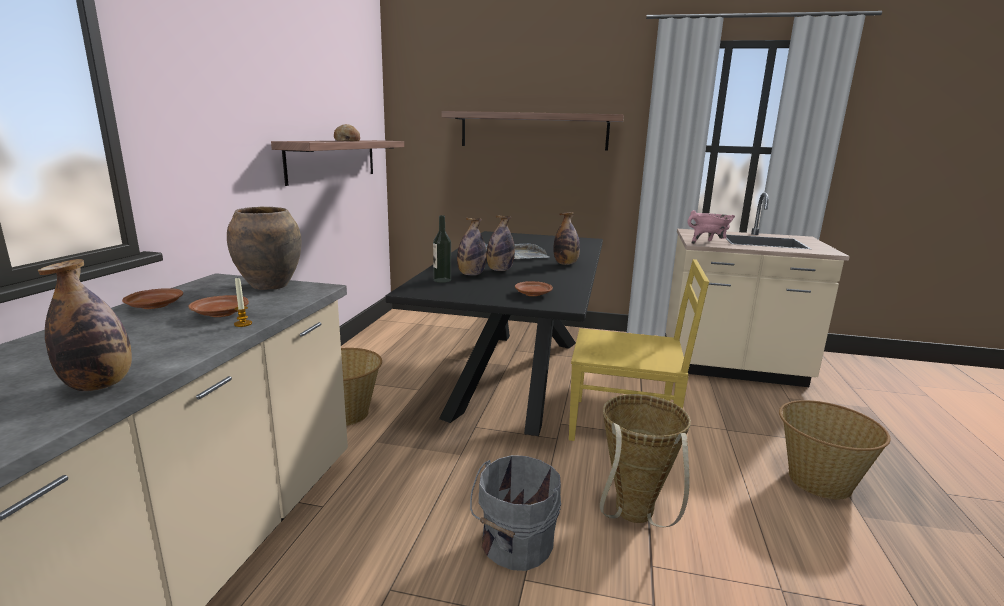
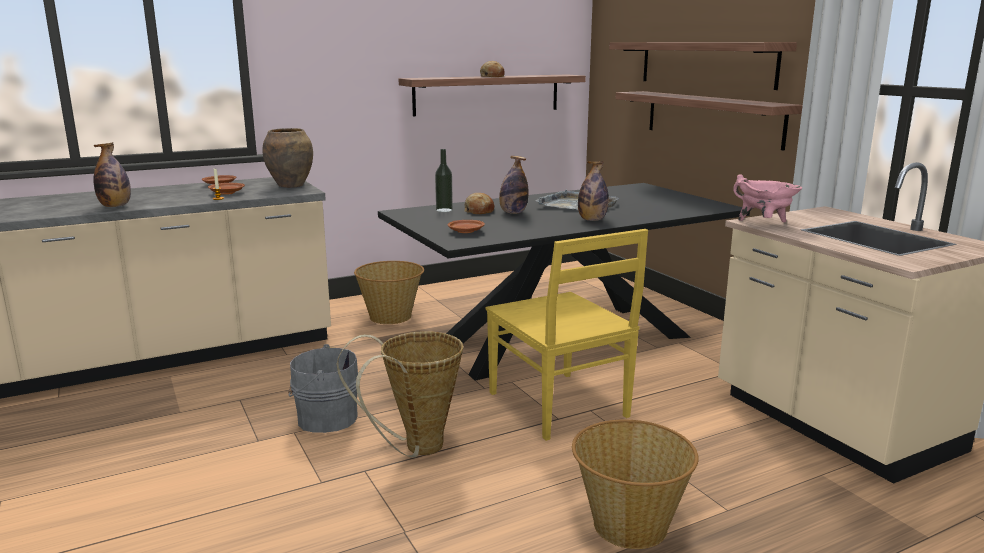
camera: 50 degrees right, 0 degrees up
bottle [457,218,487,275] -> bread [465,193,494,214]
none -> shelf [616,91,803,150]

